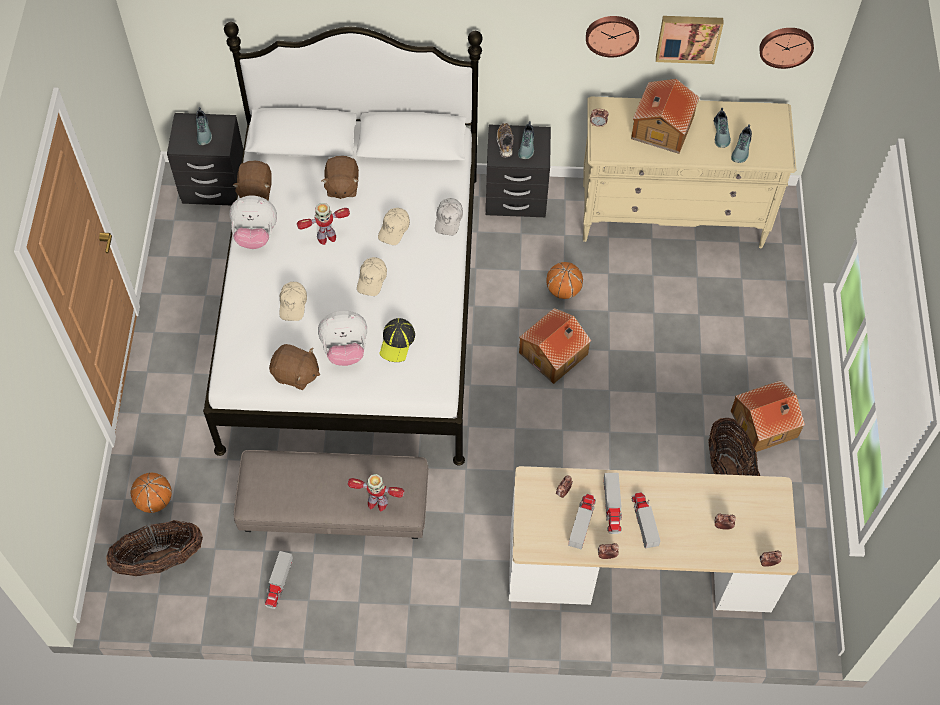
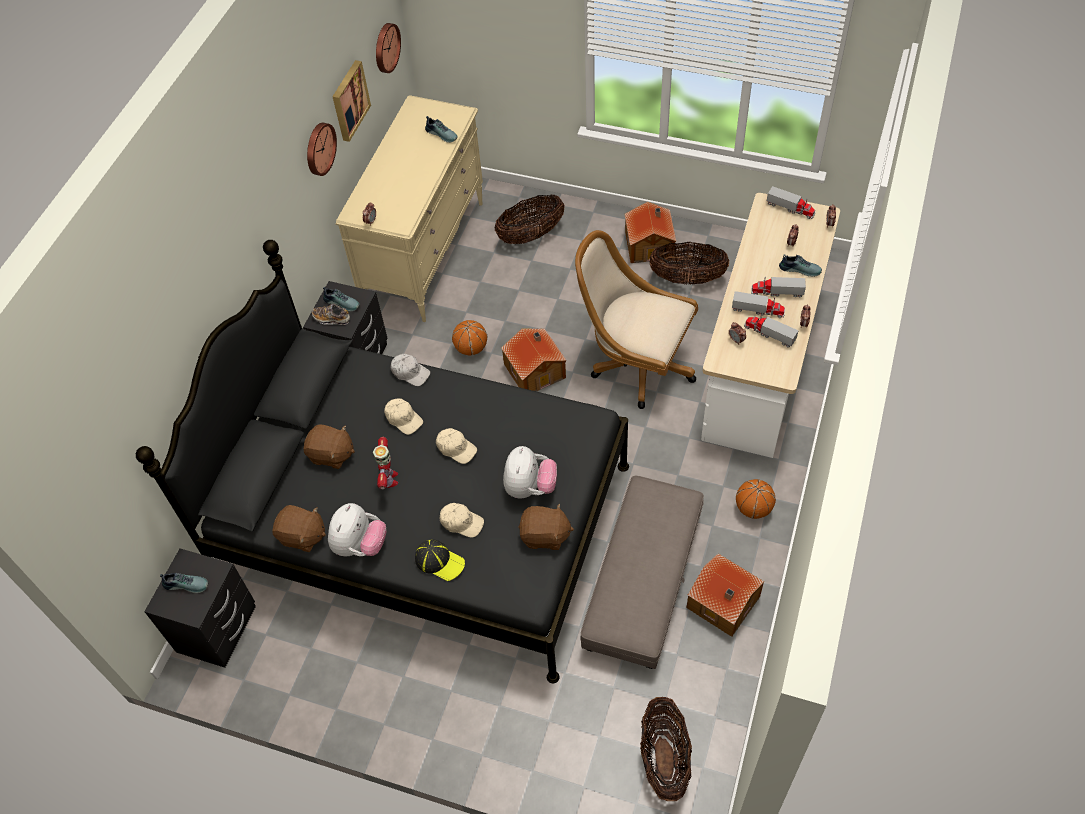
camera: 70 degrees left, 5 degrees down
basketball [130,472,172,513] -> basketball moved to [736,479,776,519]
white bed [203,22,483,466] -> black bed [136,240,629,684]
toy truck [265,551,293,609] -> toy truck moved to [767,186,816,219]
brown plush toy [269,344,320,390] -> brown plush toy turned 60 degrees clockwise [518,504,574,550]
toy robot [348,474,404,511] -> none
cap [379,318,415,362] -> cap moved to [415,539,465,581]
toy house [631,79,700,154] -> toy house moved to [687,553,764,637]
shoe [714,108,731,148] -> shoe moved to [779,254,822,277]
none -> basket [495,194,564,244]
none -> office chair [575,230,698,409]

